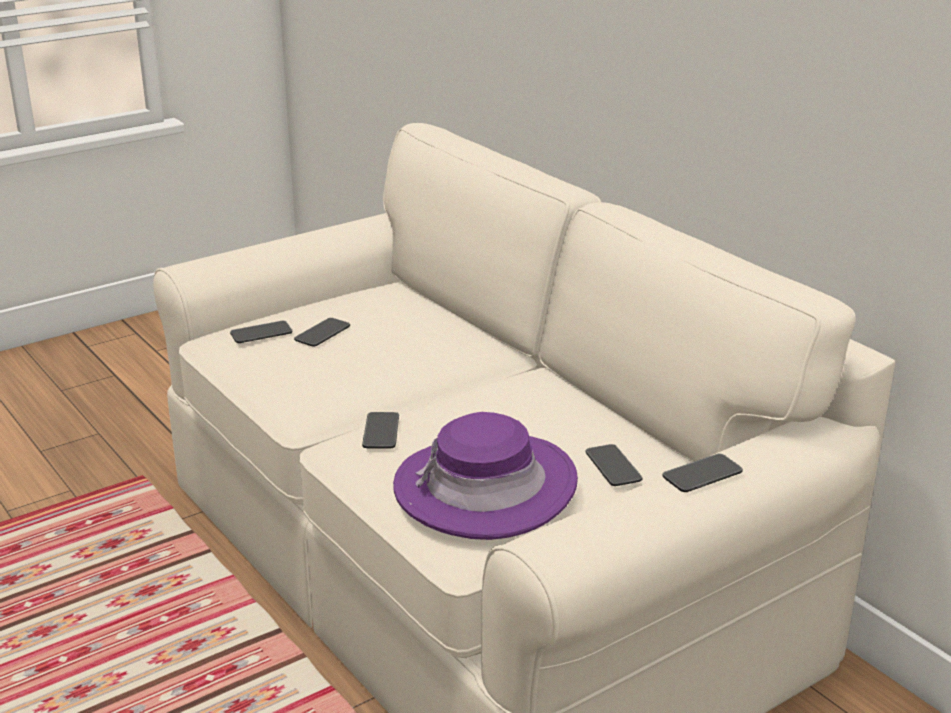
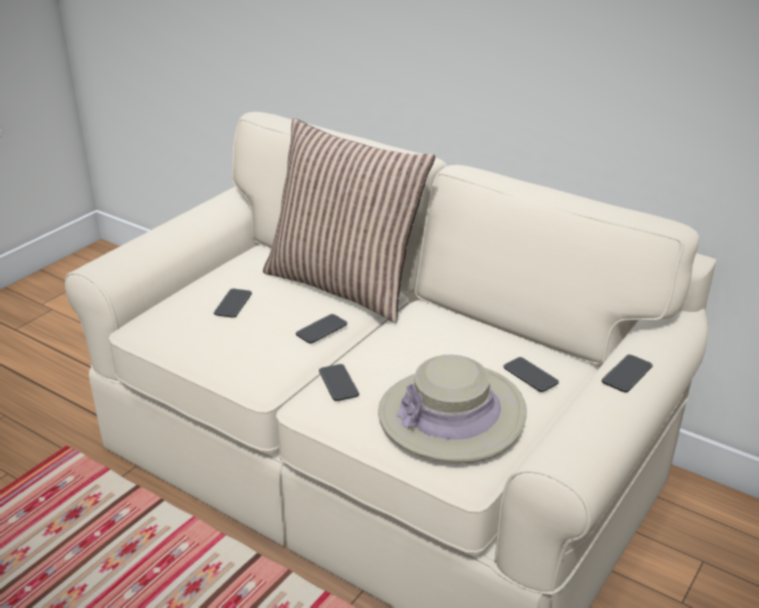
camera: 20 degrees left, 5 degrees up
phone [230,321,292,343] -> phone moved to [296,314,347,344]
purple hat [393,412,578,540] -> beige hat [378,355,527,463]
none -> pillow [263,118,435,323]

